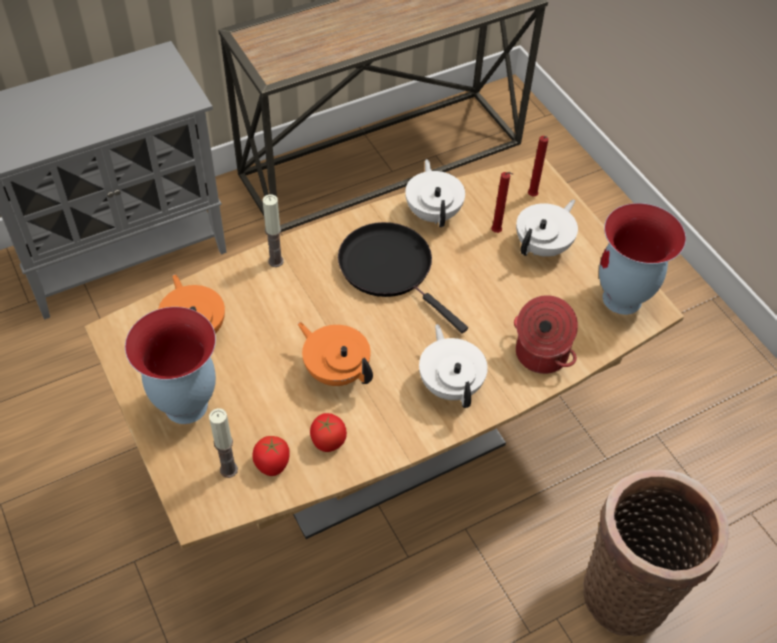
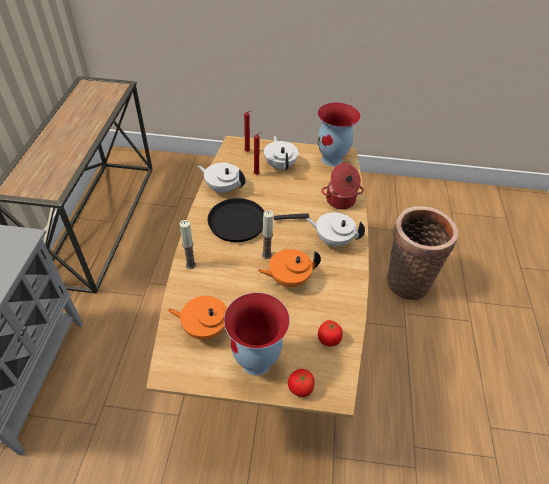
camera: 55 degrees left, 5 degrees down
candle [209,408,238,478] -> candle moved to [262,210,273,259]
tomato [310,413,347,452] -> tomato moved to [288,369,314,397]

